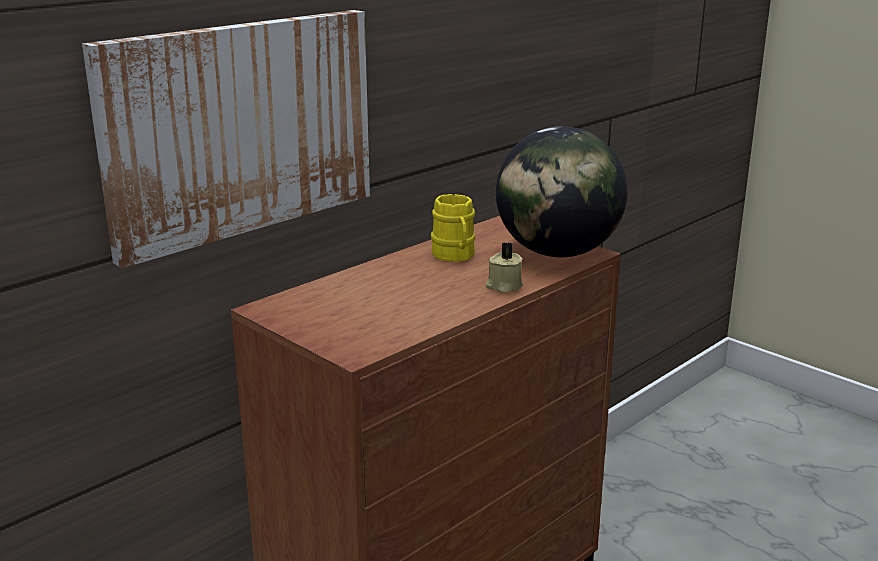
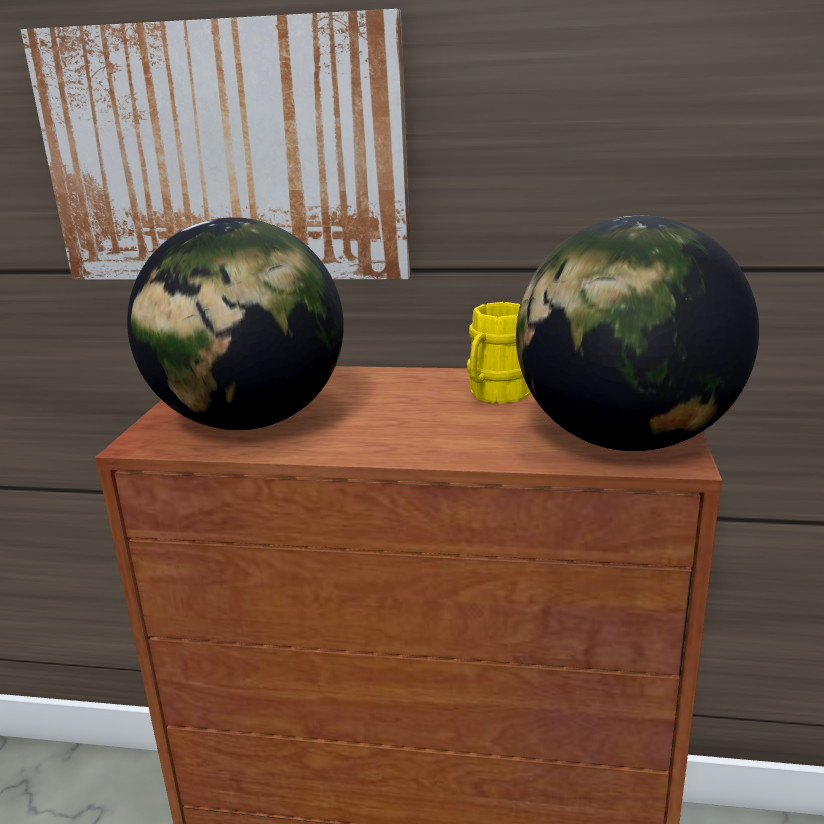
camera: 55 degrees right, 0 degrees up
beige candle [486,242,523,293] -> none
none -> globe [127,217,344,430]

